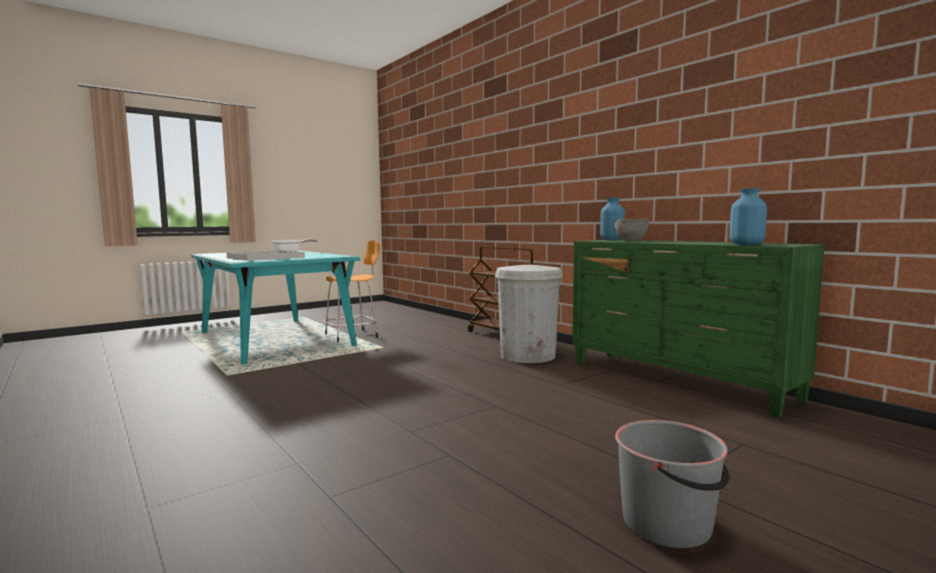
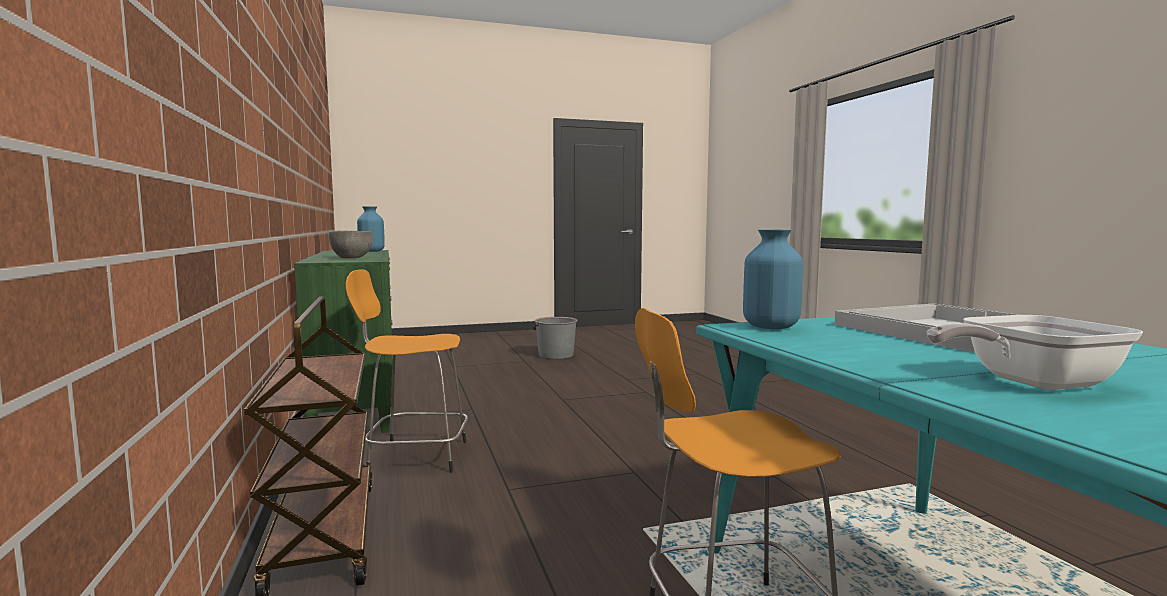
camera: 160 degrees left, 0 degrees up
white trash can [495,265,563,363] -> orange stool [346,269,468,473]
blue vase [600,198,625,240] -> blue vase moved to [743,230,803,329]

